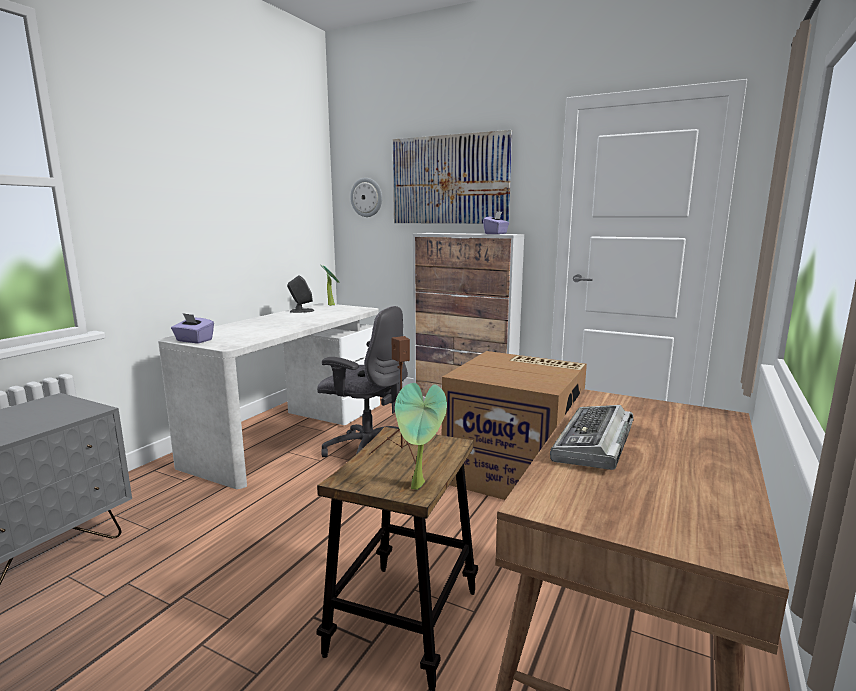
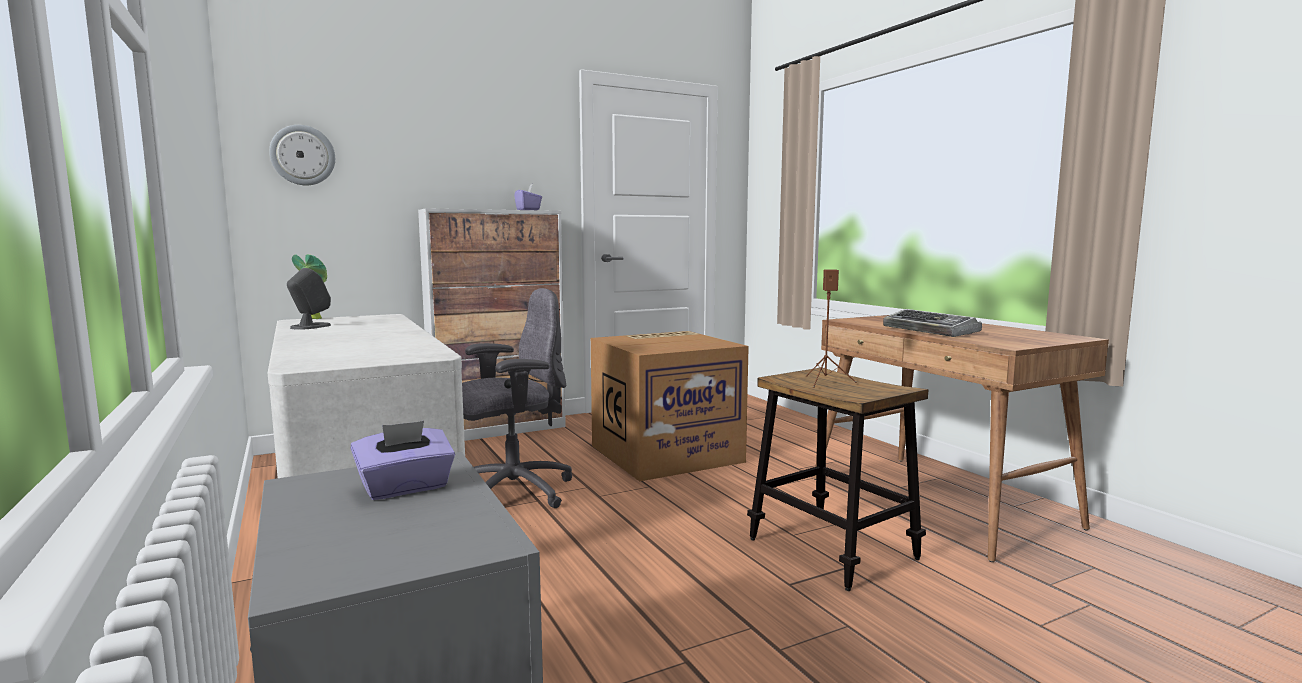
camera: 55 degrees left, 5 degrees down
purple tissue box [171,313,214,343] -> purple tissue box moved to [351,421,455,500]
picture [393,130,512,224] -> none
potted plant [395,383,447,490] -> none

